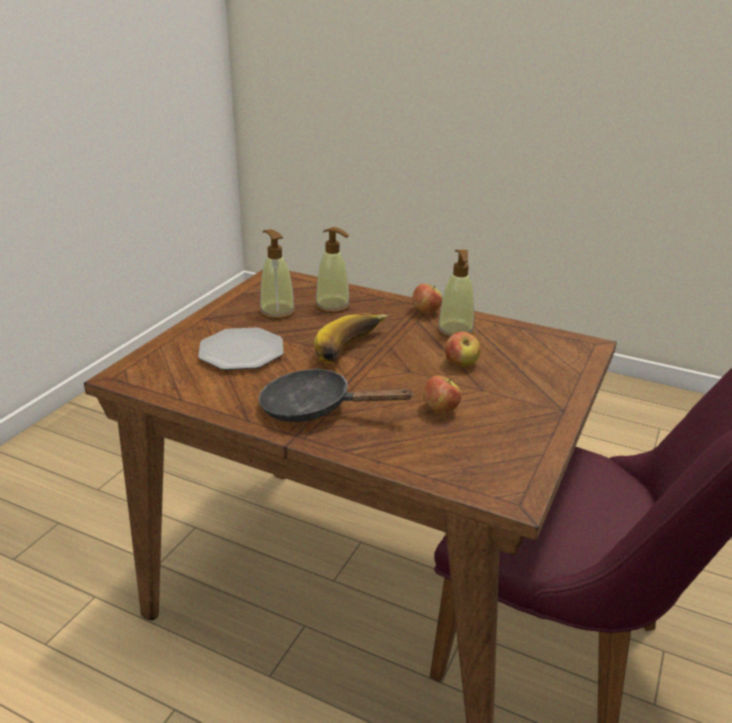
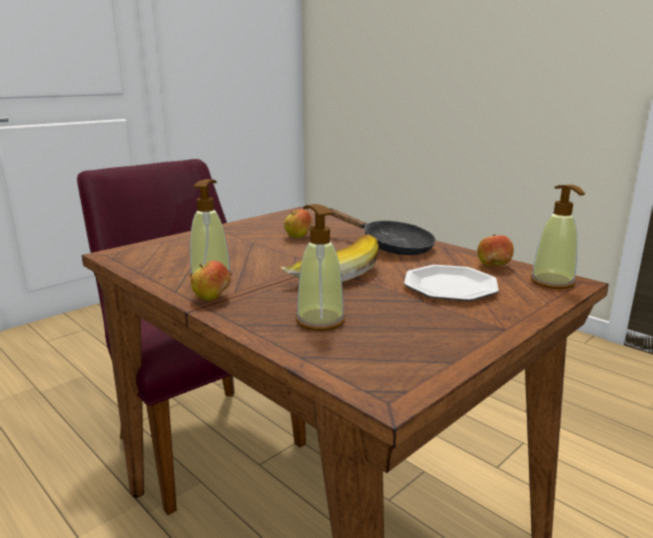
camera: 160 degrees left, 10 degrees down
soap dispenser [260,229,295,319] -> soap dispenser moved to [531,185,585,289]
apple [445,331,481,367] -> apple moved to [477,234,514,266]

